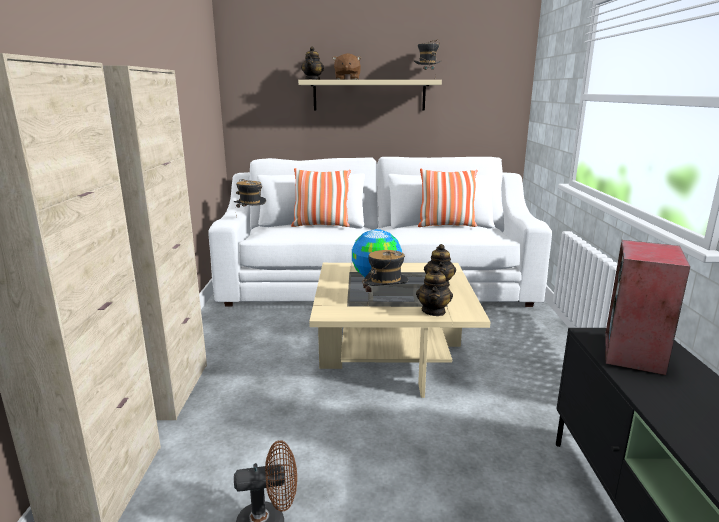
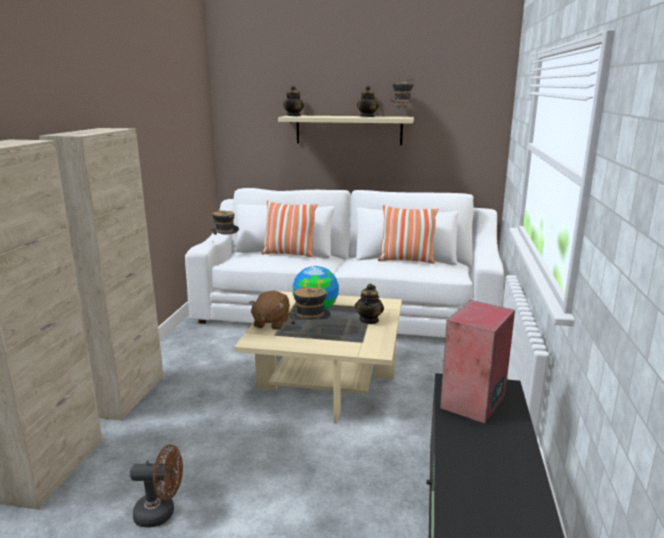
camera: 10 degrees right, 0 degrees up
brown plush toy [333,53,361,80] -> brown plush toy moved to [249,291,290,330]
teapot [416,266,453,316] -> teapot moved to [357,86,379,117]

